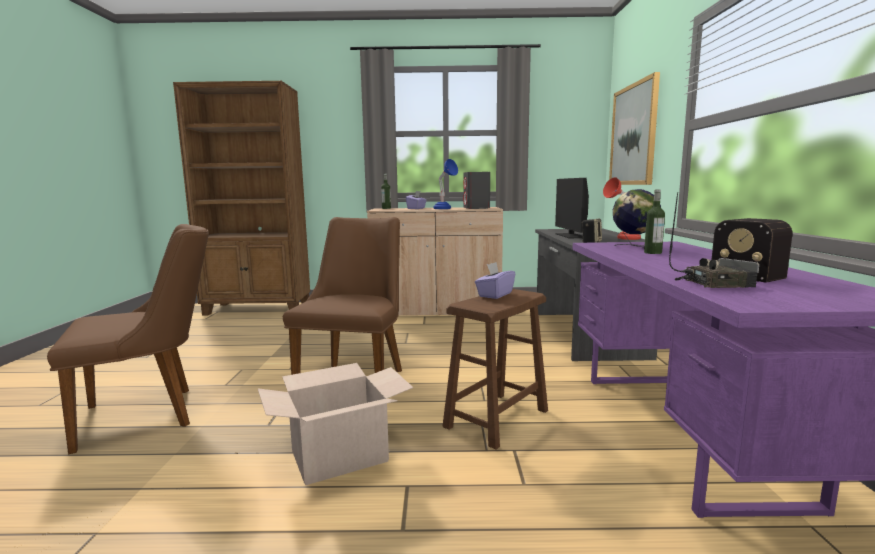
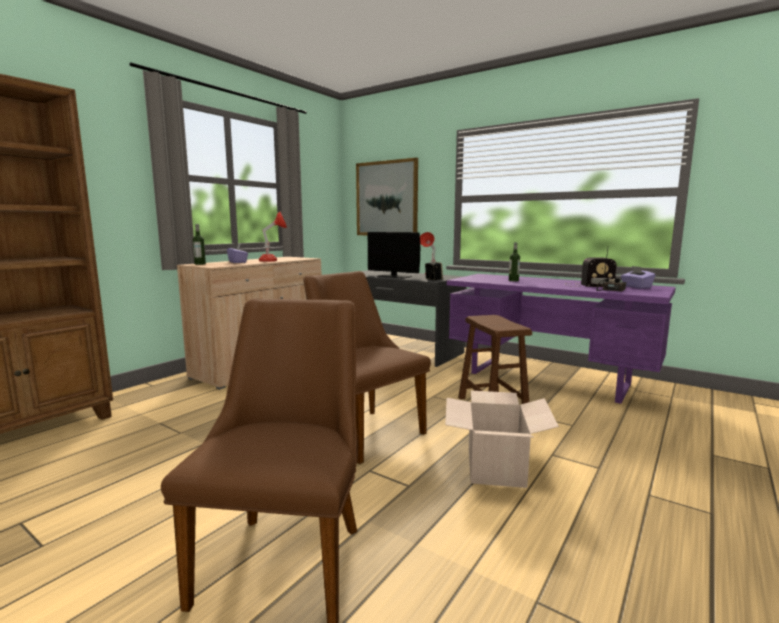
camera: 55 degrees left, 0 degrees up
blue table lamp [434,159,458,209] -> red table lamp [259,212,287,262]
grey speaker [463,172,490,209] -> none
purple tissue box [475,262,515,299] -> purple tissue box moved to [621,266,656,289]
globe [613,189,661,247] -> none

